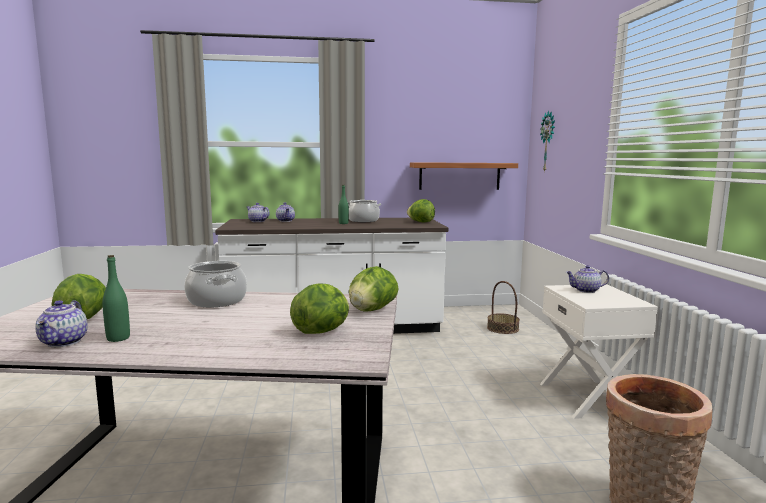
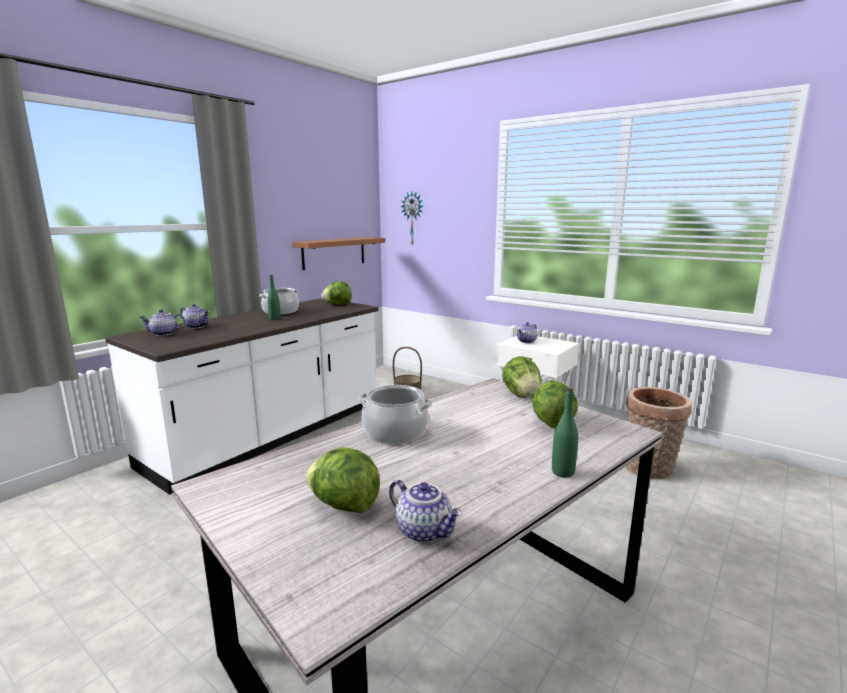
camera: 45 degrees left, 5 degrees up
green bottle [102,255,130,342] -> green bottle moved to [552,388,578,478]

